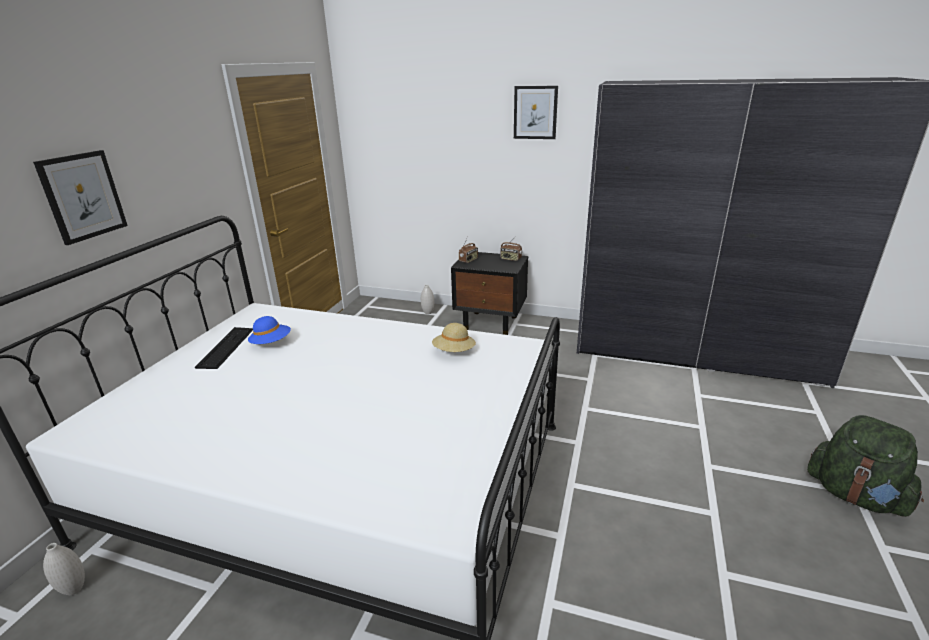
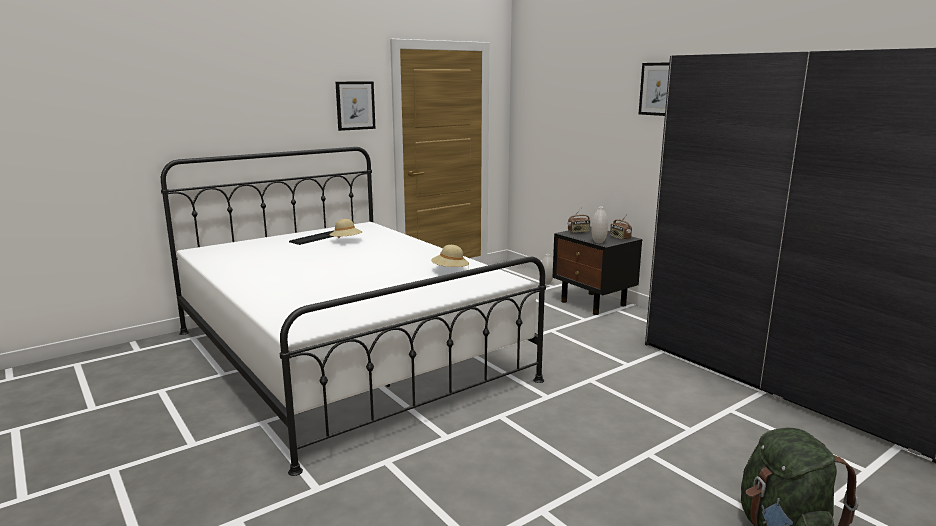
camera: 35 degrees right, 10 degrees down
picture [33,150,128,245] -> picture moved to [336,81,376,131]
white vase [43,543,85,595] -> white vase moved to [591,207,608,243]
blue hat [248,316,291,344] -> beige hat [330,219,362,238]

